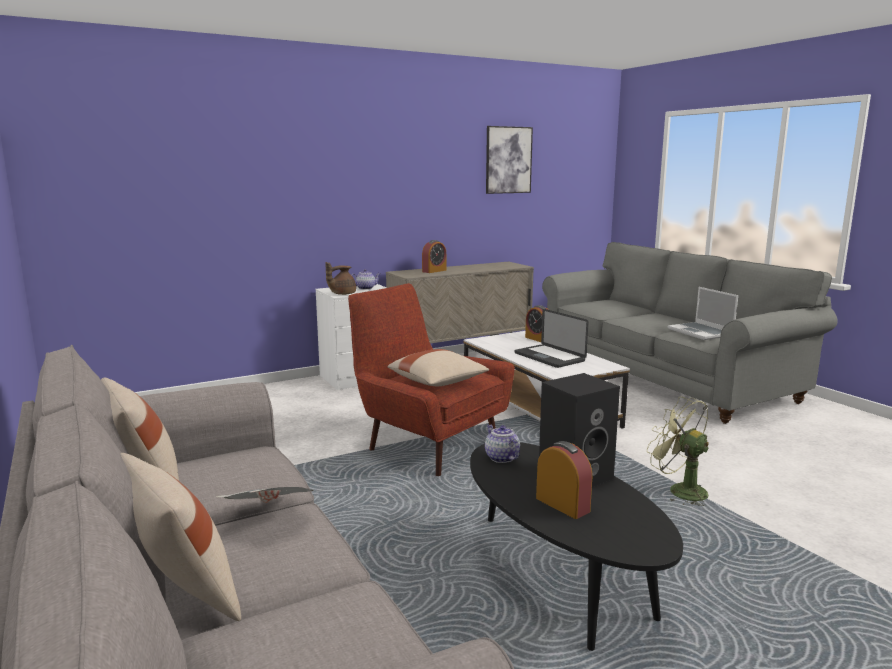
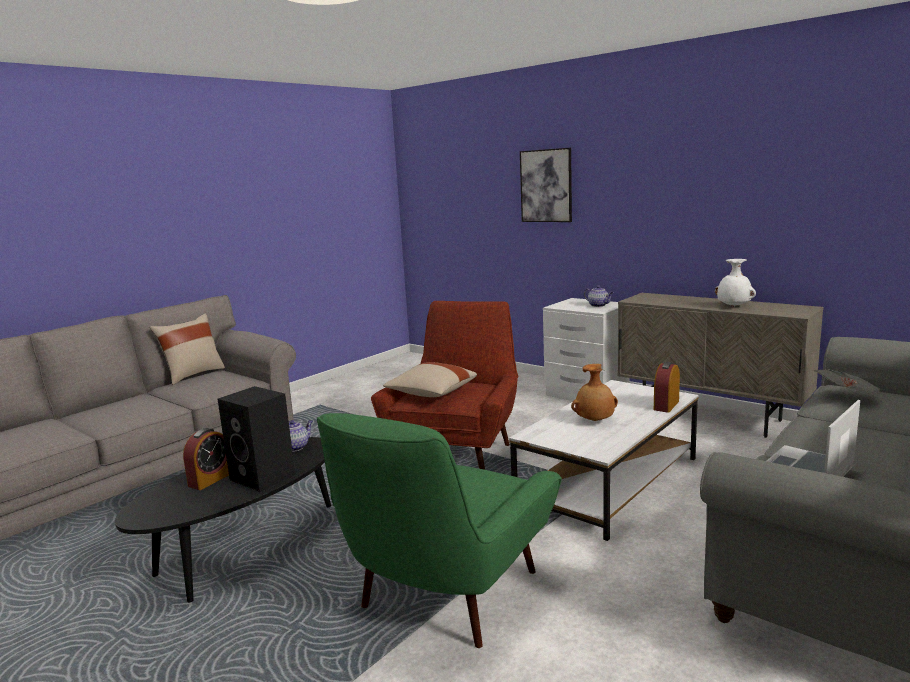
camera: 70 degrees right, 0 degrees up
beige pillow [120,453,241,621] -> none
newspaper [216,487,314,503] -> newspaper moved to [813,370,880,393]
brown teapot [326,262,356,295] -> none
alarm clock [422,240,446,273] -> none
picture [486,126,533,194] -> picture moved to [520,148,572,222]
laptop [514,309,589,368] -> brown vase [571,364,618,421]
green fan [647,397,709,506] -> green armchair [317,413,562,648]
none -> white vase [715,259,756,307]

